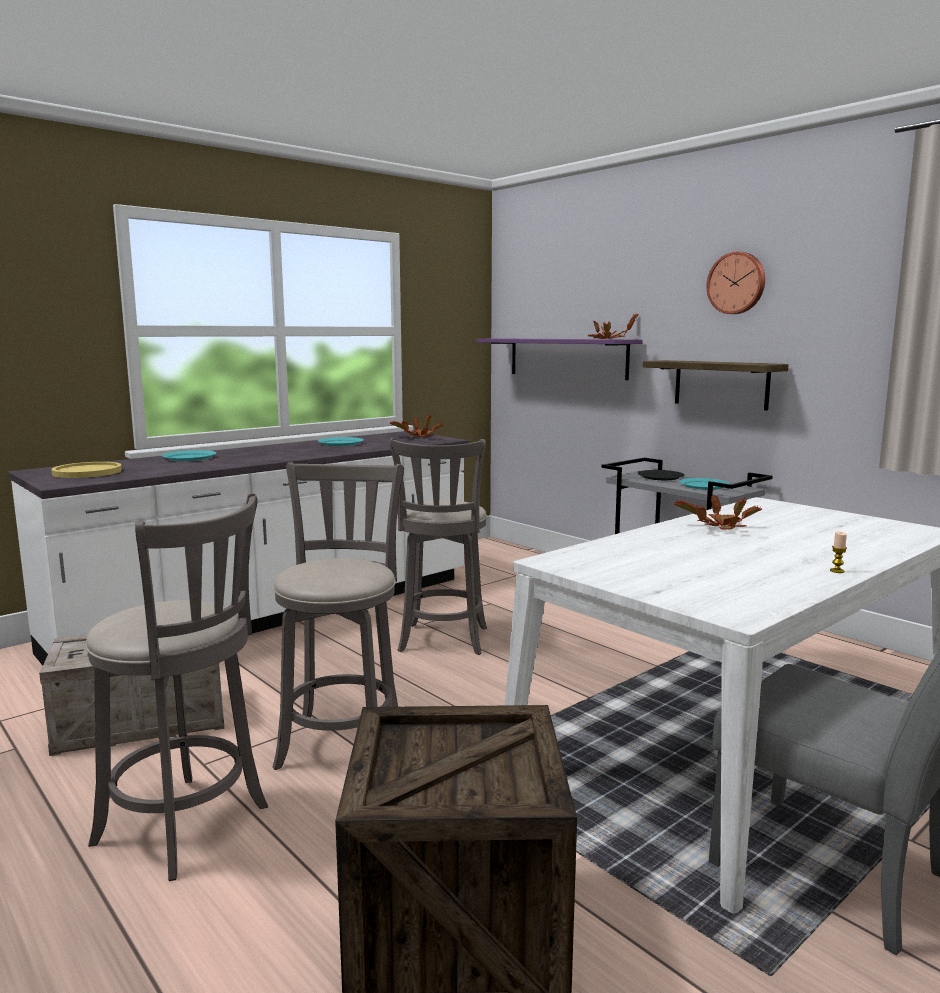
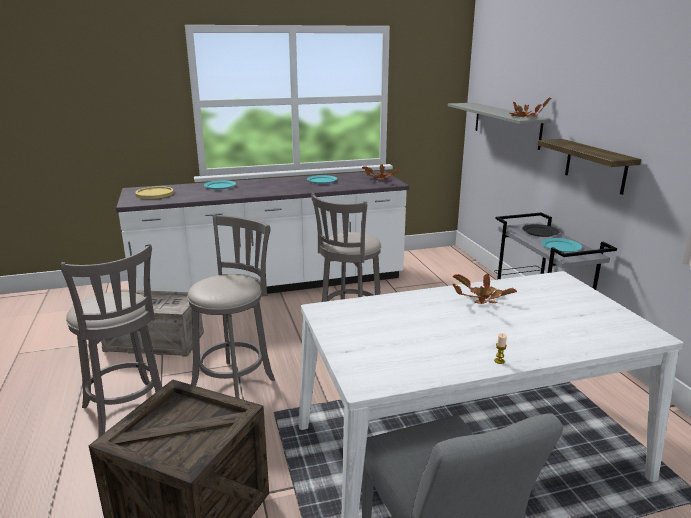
camera: 25 degrees right, 10 degrees up
purple shelf [476,339,643,380] -> grey shelf [448,103,551,150]
wall clock [706,252,765,314] -> none

